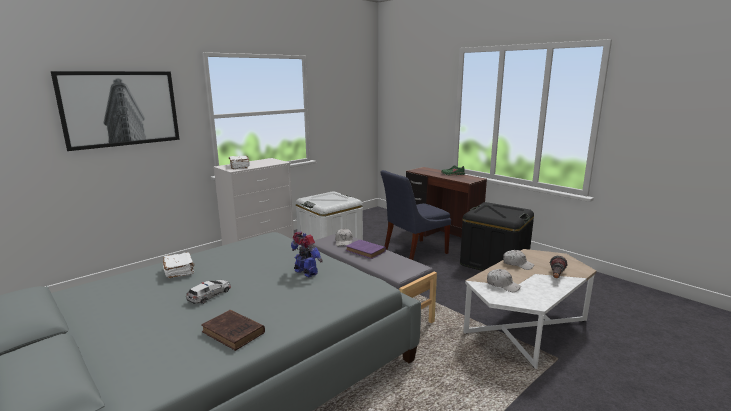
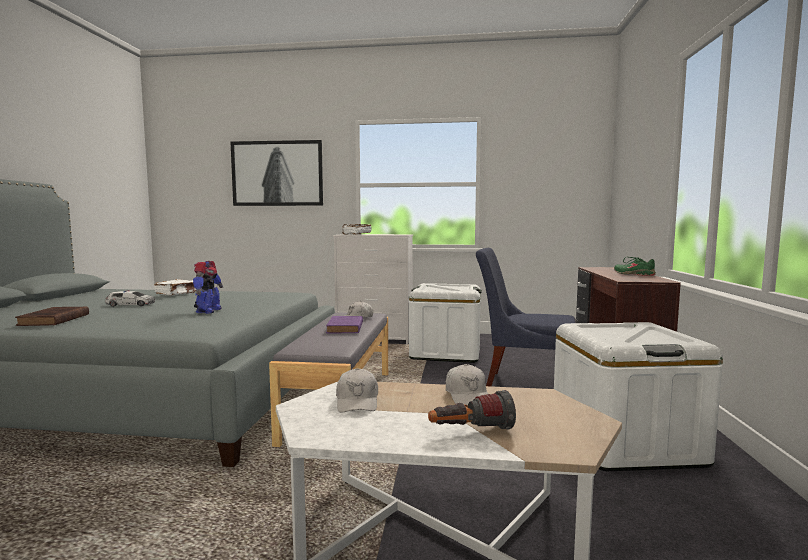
camera: 50 degrees right, 10 degrees down
black storage box [460,202,534,271] -> white storage box [554,322,723,471]

